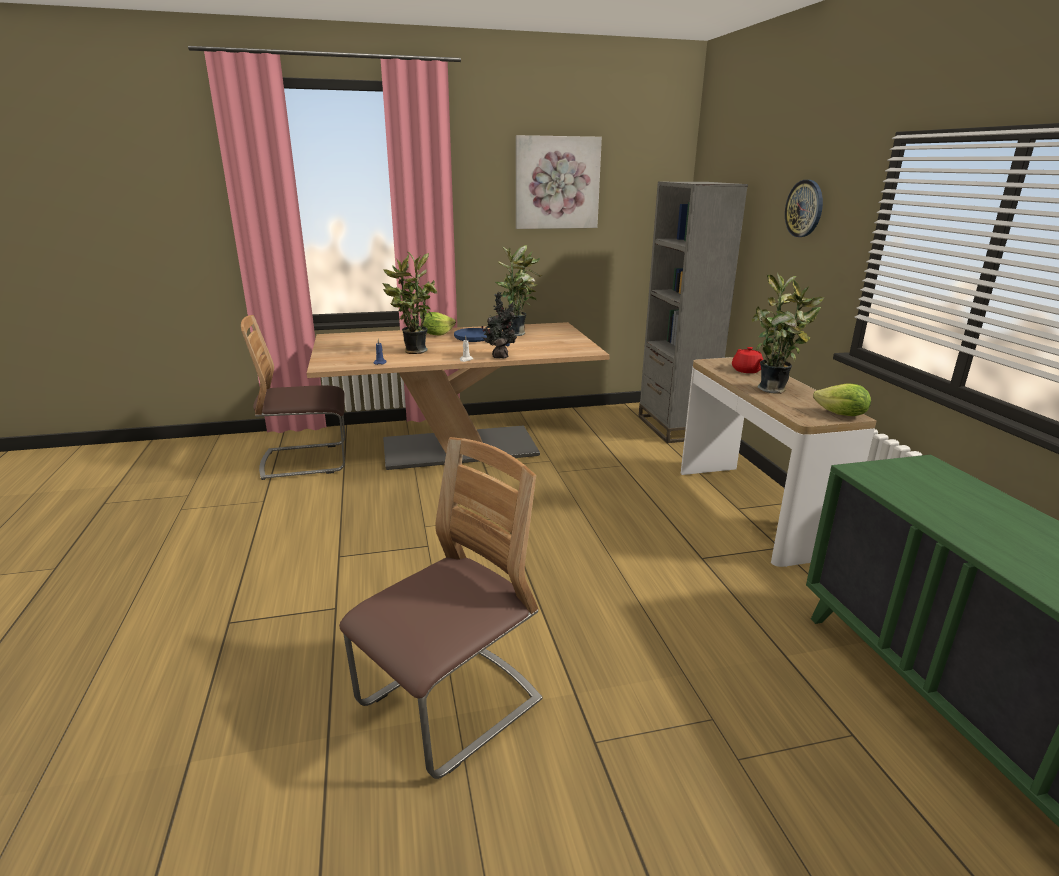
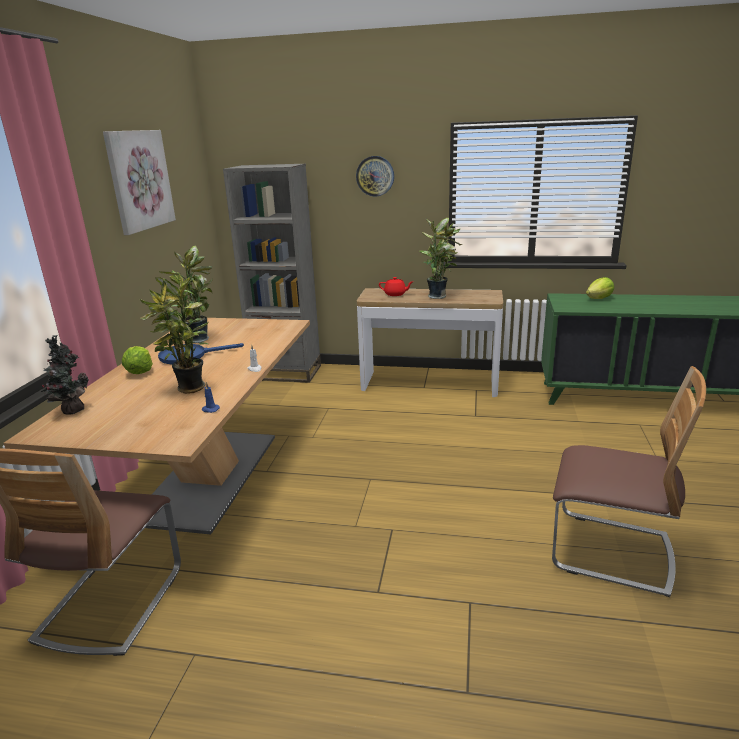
camera: 65 degrees left, 0 degrees up
chair [339,437,542,779] -> chair turned 135 degrees clockwise [552,366,706,597]
potted plant [482,292,517,359] -> potted plant moved to [41,334,89,415]
lettuce [813,383,871,416] -> lettuce moved to [586,277,614,299]

